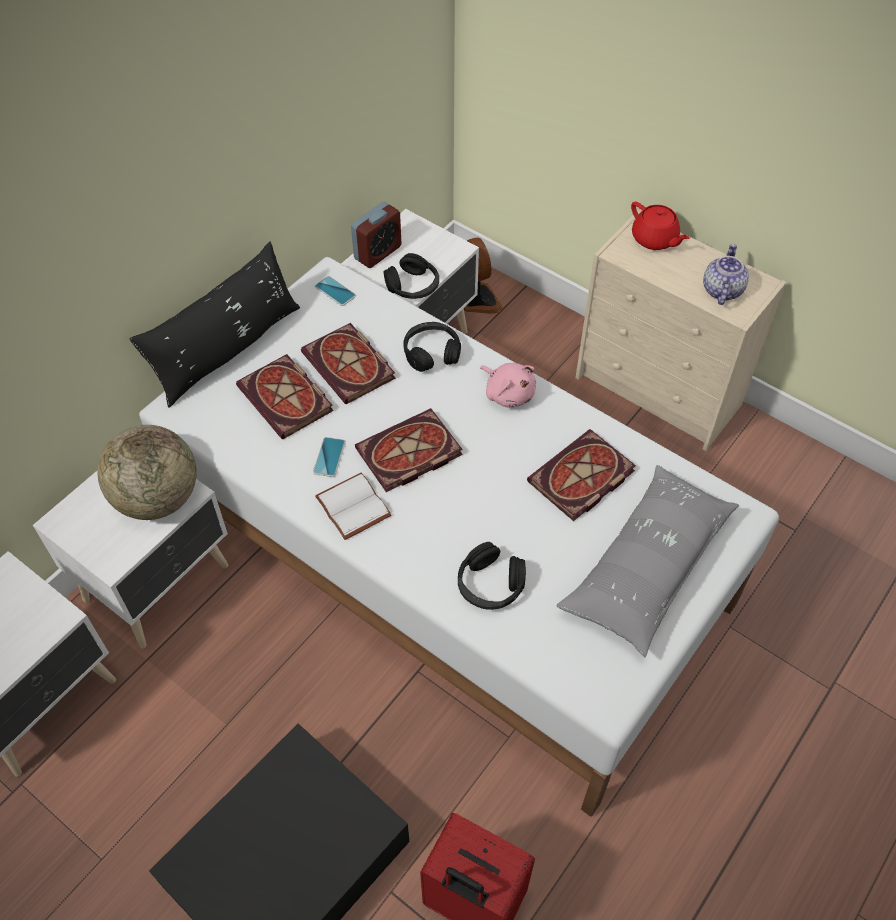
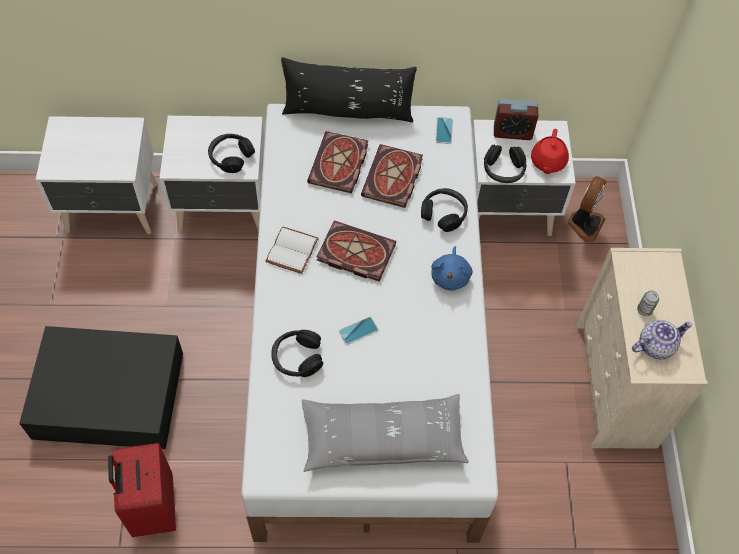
camera: 50 degrees right, 5 degrees up
globe [98,425,197,520] -> black headphones [208,134,255,173]
phone [313,437,346,477] -> phone moved to [339,317,379,345]
pink plush toy [480,363,536,408] -> blue plush toy [431,246,473,290]
book [527,429,636,521] -> none
red teapot [631,201,689,250] -> red teapot moved to [531,129,569,174]
none -> can [637,291,659,316]

